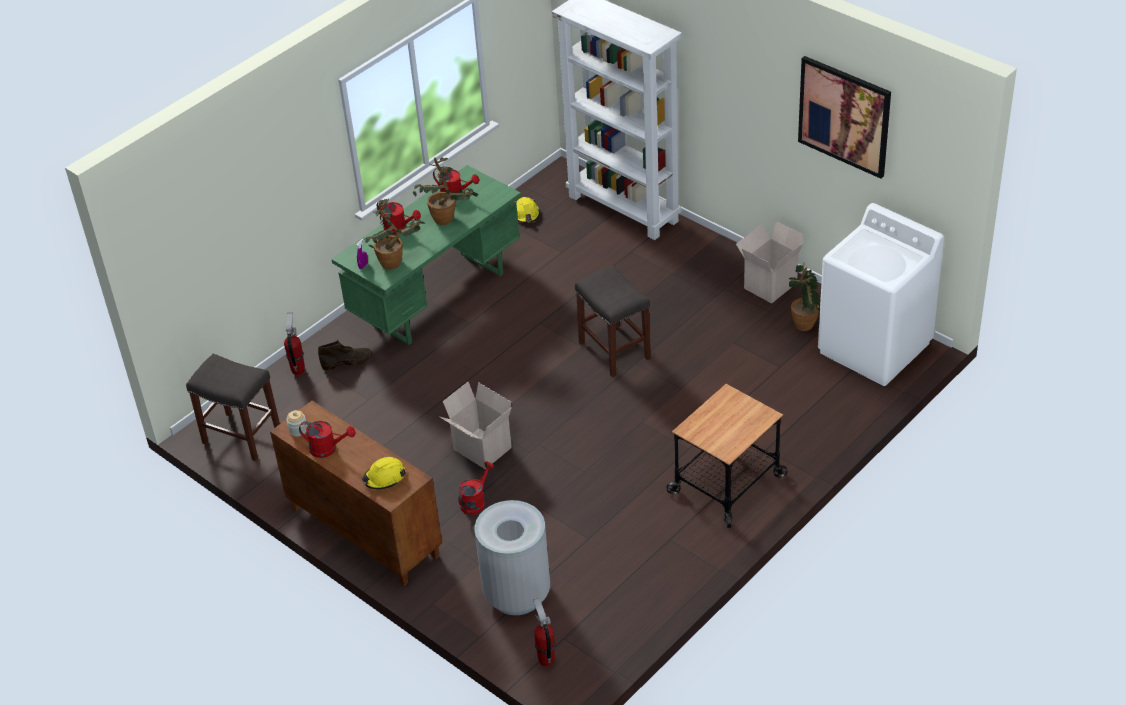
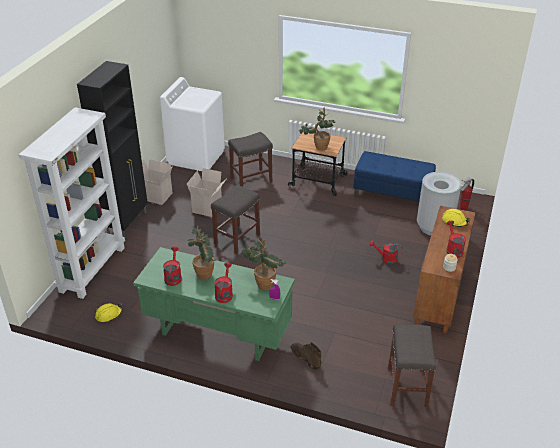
camera: 115 degrees left, 5 degrees down
fire extinguisher [284,312,305,375] -> none
cardboard box [440,382,512,469] -> cardboard box moved to [187,168,226,217]
potted plant [789,262,820,331] -> potted plant moved to [299,108,336,151]
picture [798,56,891,179] -> none
none -> black cabinet [77,61,148,237]
none -> grey stool [228,132,273,187]
none -> blue bench [353,151,436,201]

